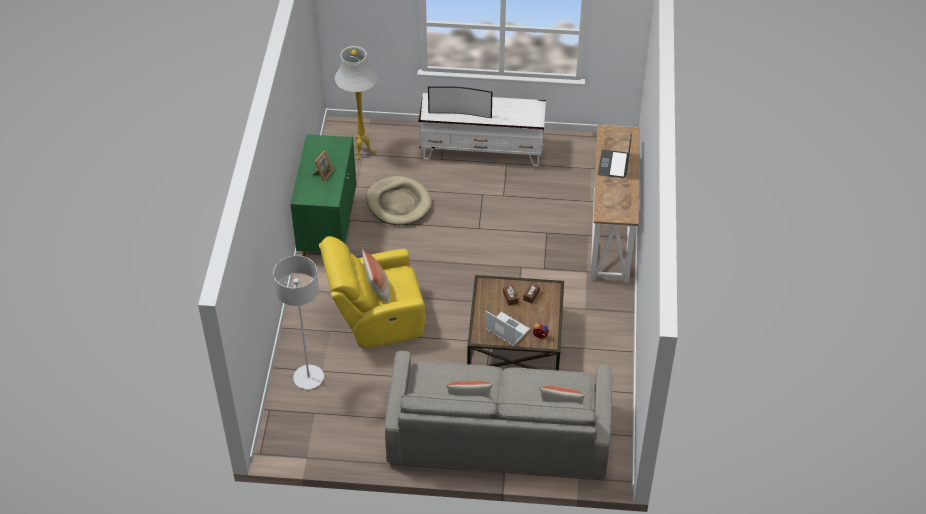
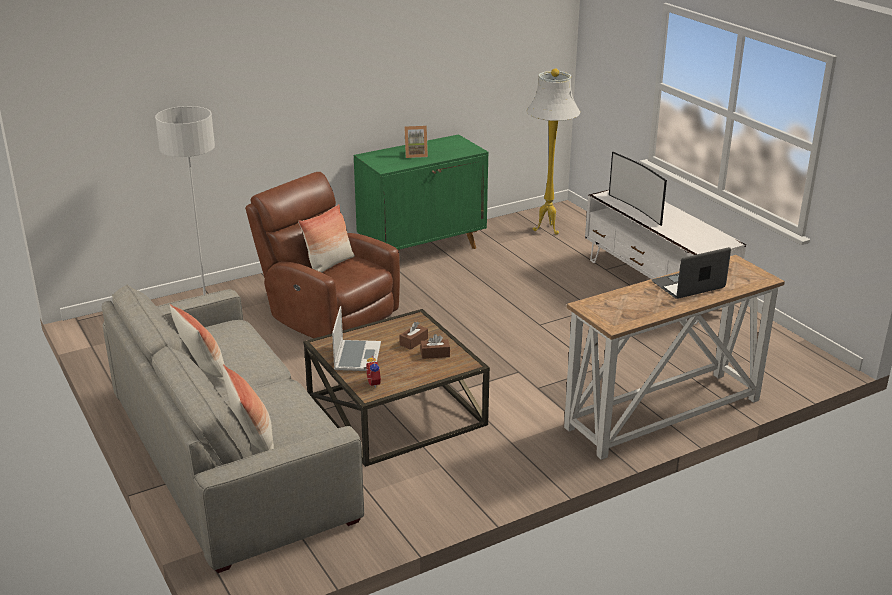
camera: 55 degrees right, 20 degrees down
yellow armchair [319,236,425,348] -> brown armchair [245,172,400,338]
beige dog bed [366,176,432,225] -> none

